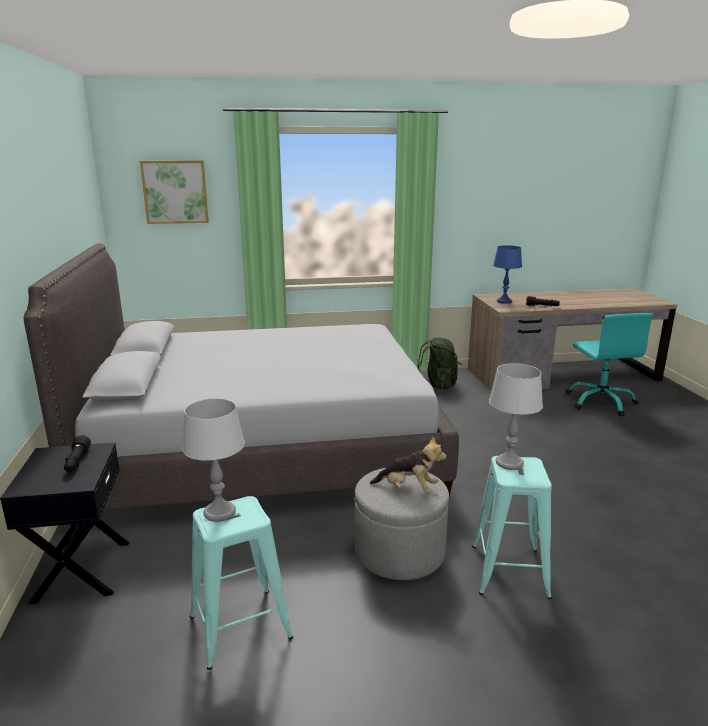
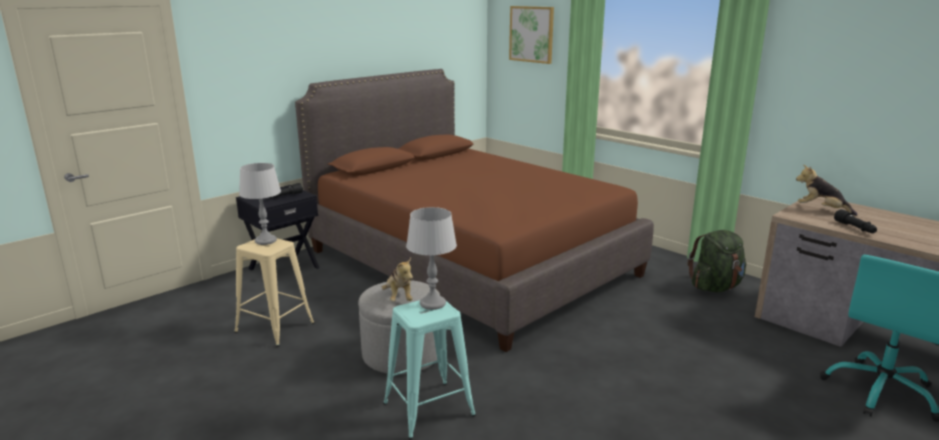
camera: 55 degrees right, 0 degrees up
grey bed [24,243,459,526] -> brown bed [295,69,654,352]
turquoise stool [190,496,293,670] -> beige stool [234,238,315,347]
blue table lamp [493,245,522,304] -> plush toy [796,164,858,216]

